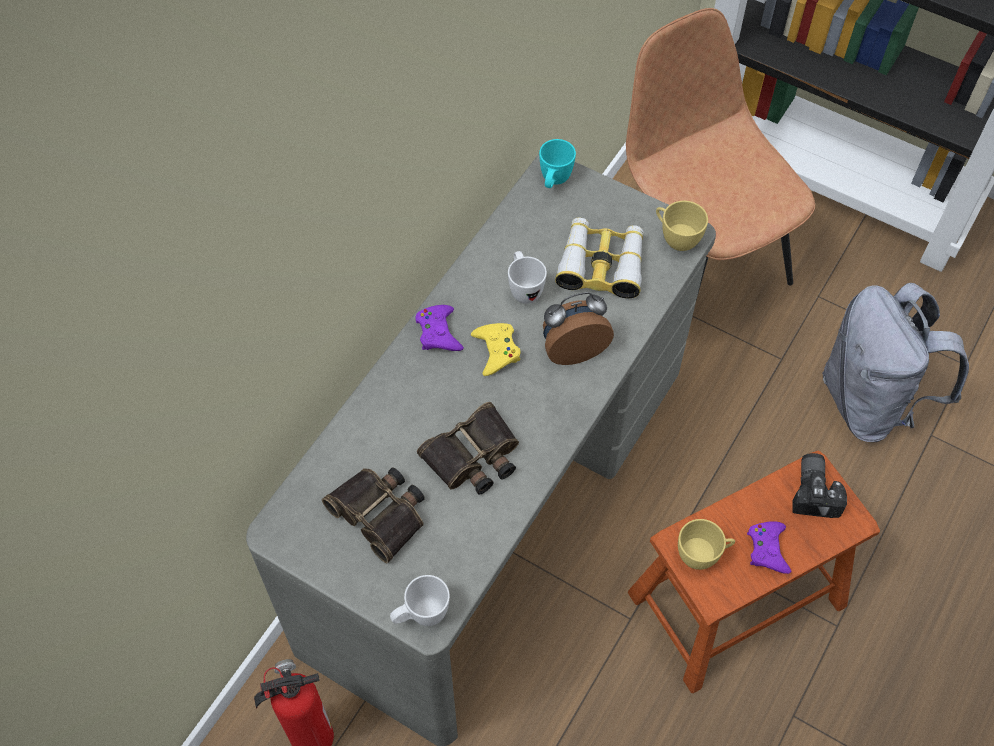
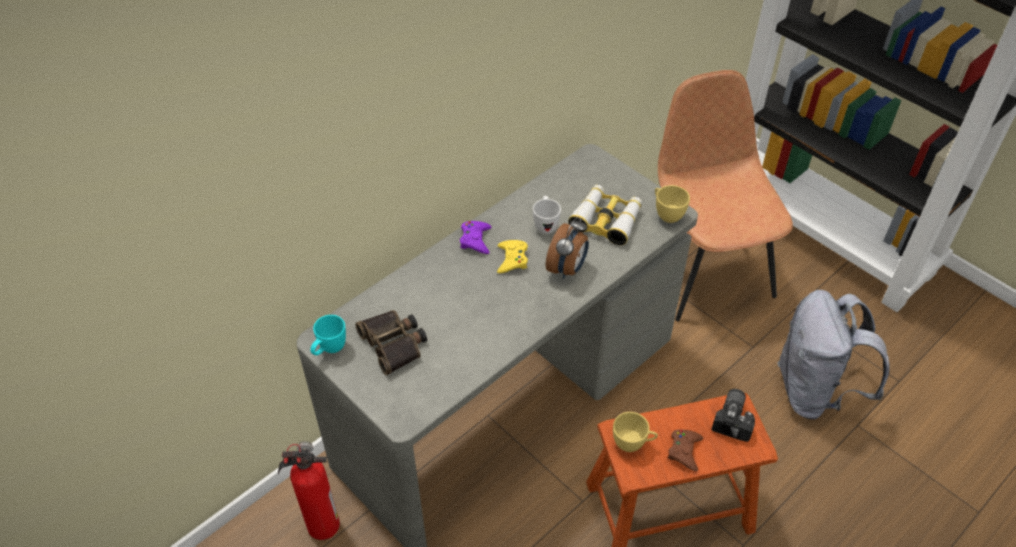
camera: 15 degrees right, 10 degrees down
white mug [390,575,450,626] -> none
binoculars [417,402,519,494] -> none
turquoise mug [539,139,576,188] -> turquoise mug moved to [310,315,346,355]
alarm clock [543,292,614,365] -> alarm clock turned 120 degrees clockwise [546,217,589,279]
purple game controller [747,521,791,574] -> brown game controller [668,429,703,471]

